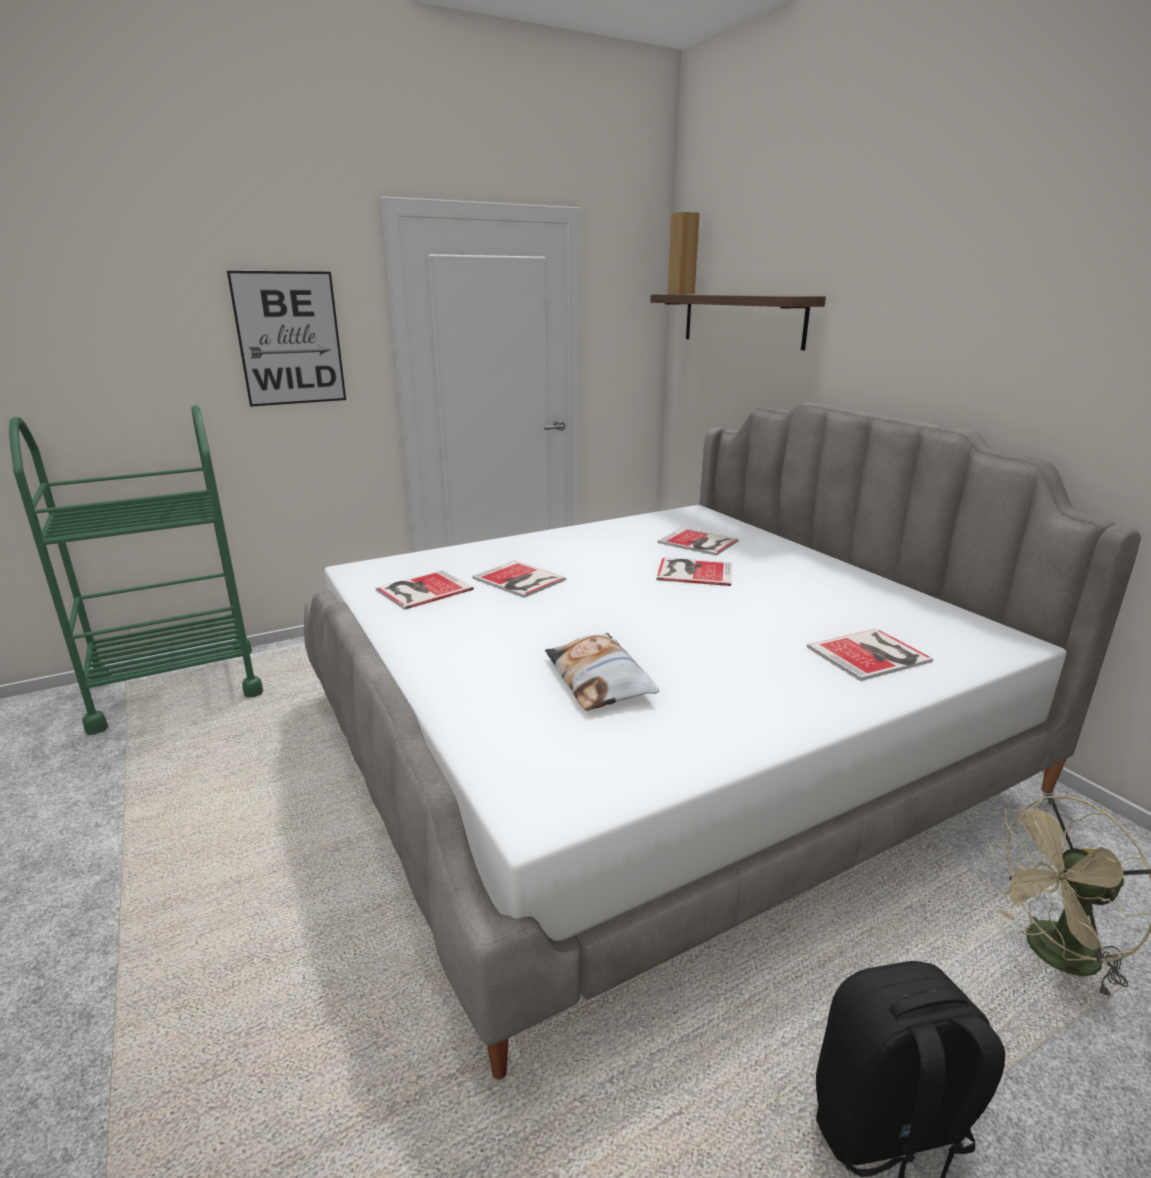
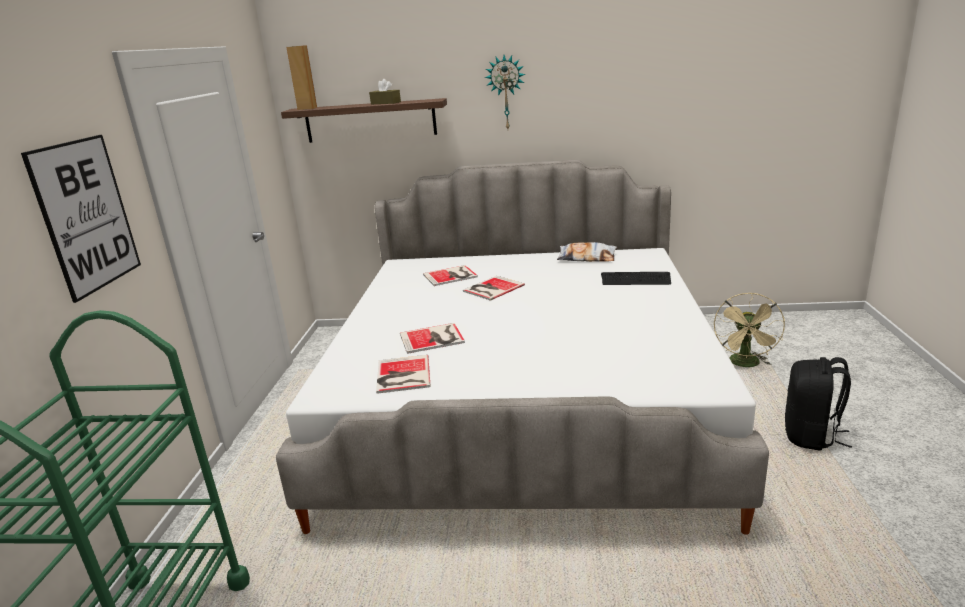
camera: 55 degrees left, 0 degrees up
pillow [545,633,659,711] -> pillow moved to [557,242,617,262]
book [807,629,933,681] -> keyboard [601,272,671,285]
none -> brown tissue box [369,79,401,104]
none -> wall clock [485,55,526,129]

